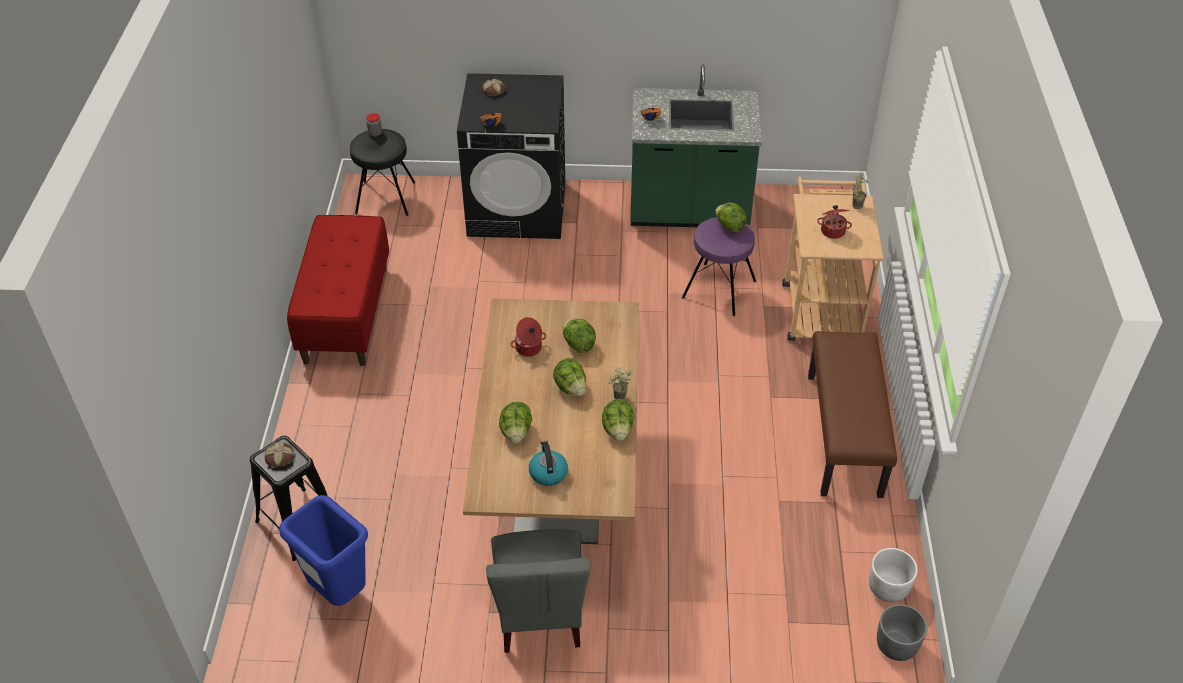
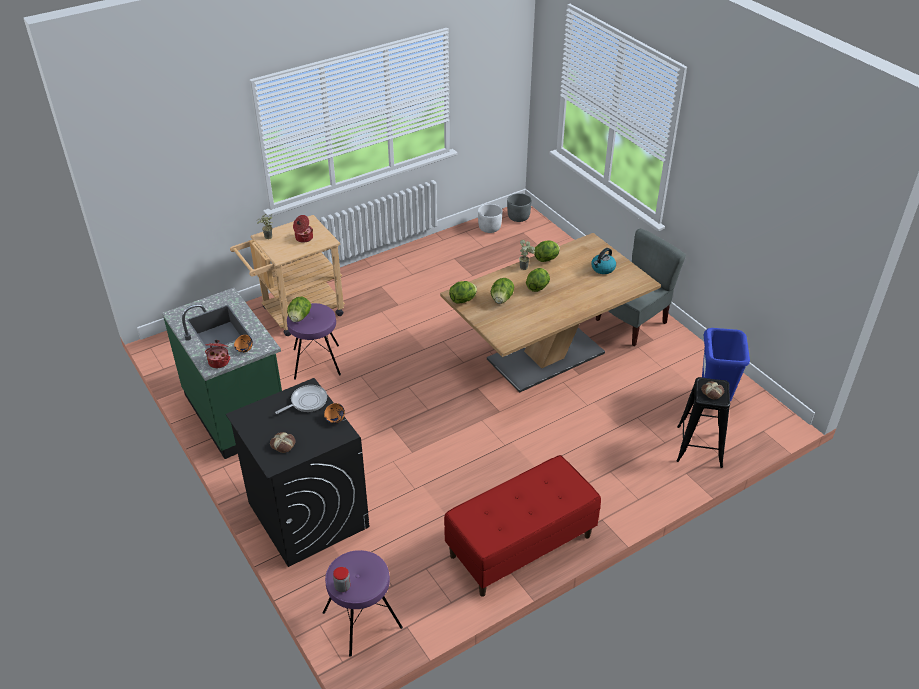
camera: 125 degrees left, 5 degrees down
black stool [350,129,415,216] -> purple stool [323,550,403,657]
lettuce [499,402,532,443] -> lettuce moved to [449,281,477,303]
cooking pot [511,317,546,357] -> cooking pot moved to [205,340,230,368]
brown bench [808,331,897,498] -> none
none -> frying pan [275,385,327,414]

